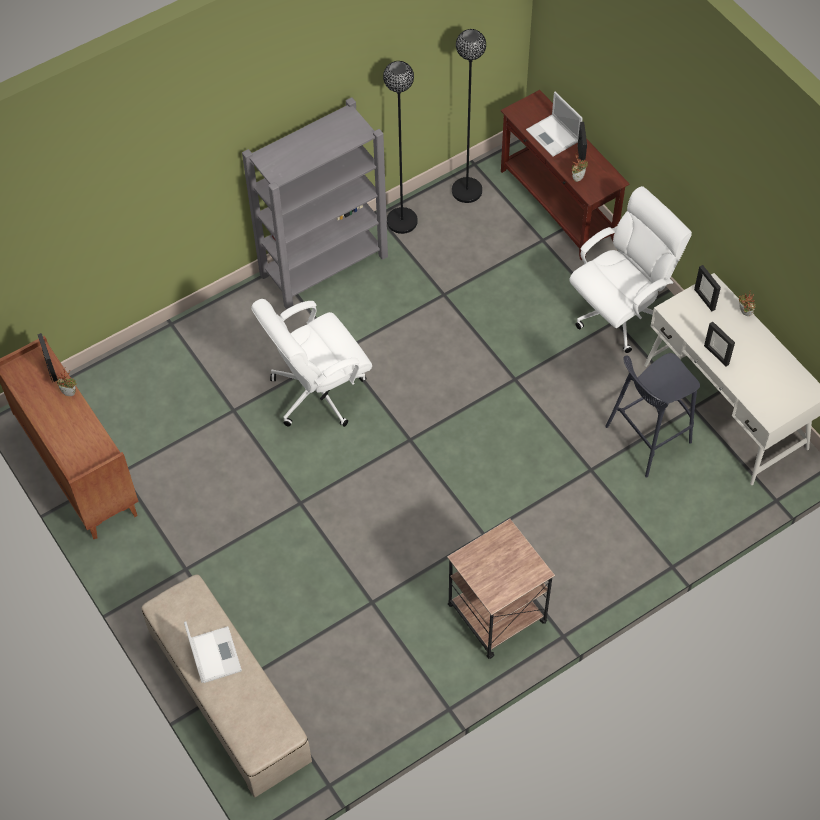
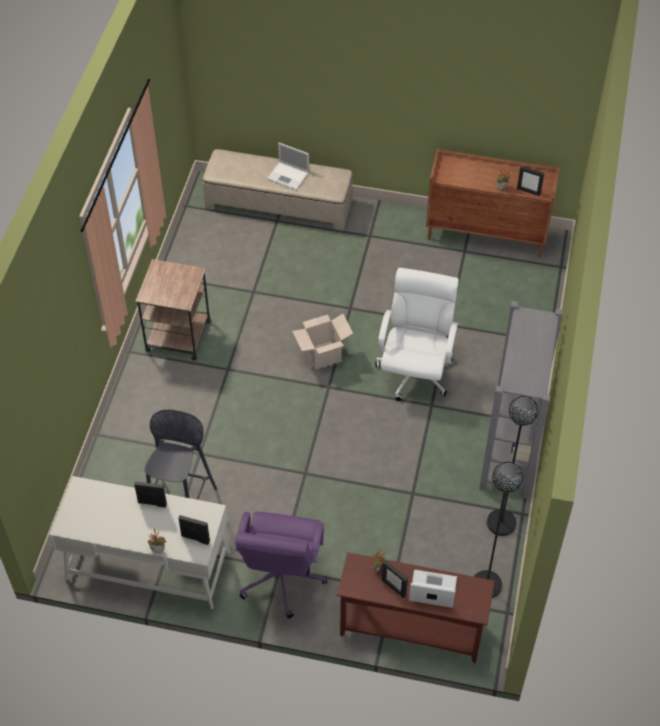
camera: 135 degrees right, 5 degrees down
white office chair [569,186,692,353] -> purple office chair [235,511,327,619]
none -> cardboard box [292,314,353,369]

